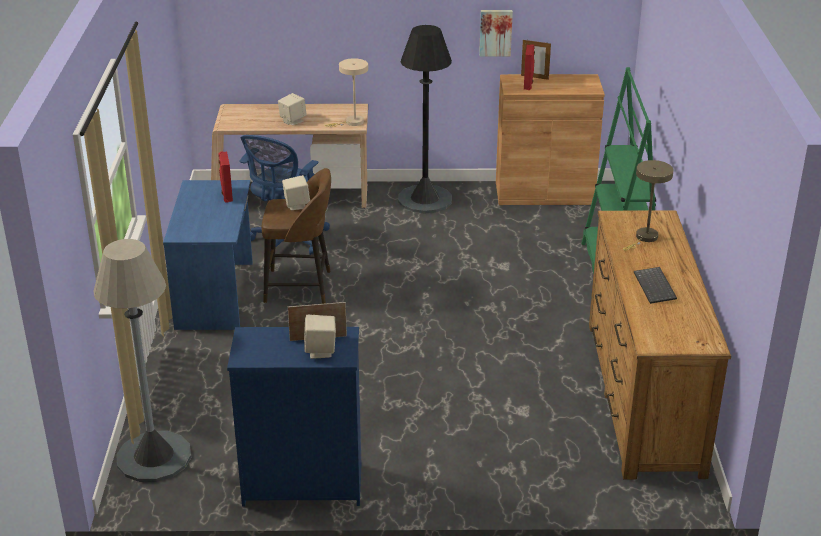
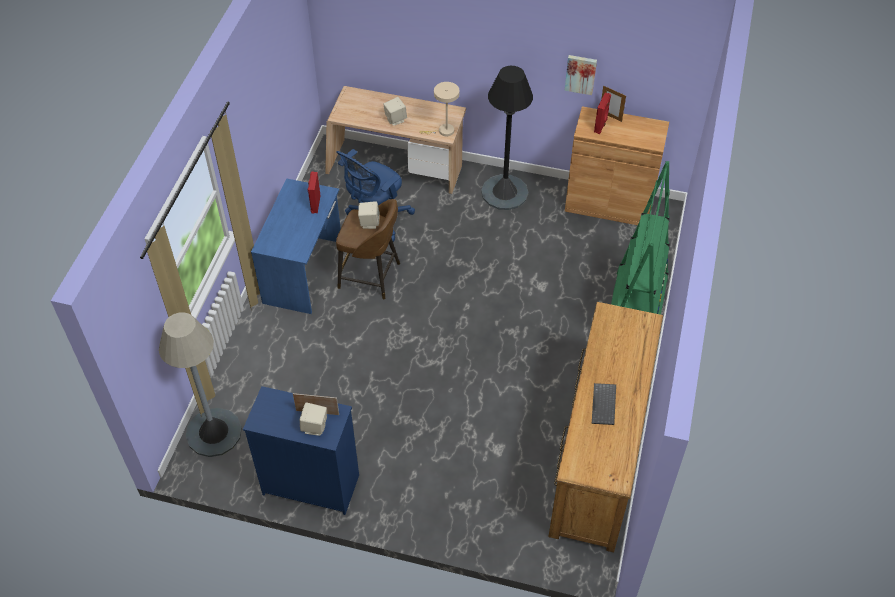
camera: 15 degrees right, 20 degrees up
beige table lamp [623,160,674,251] -> none

